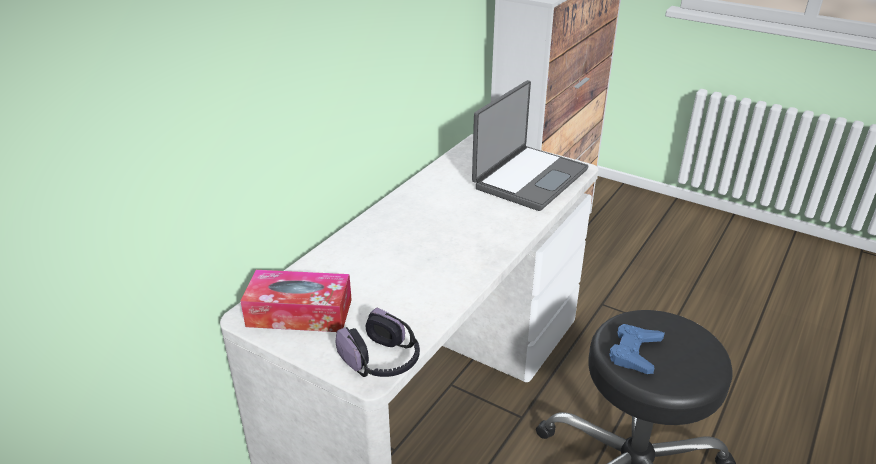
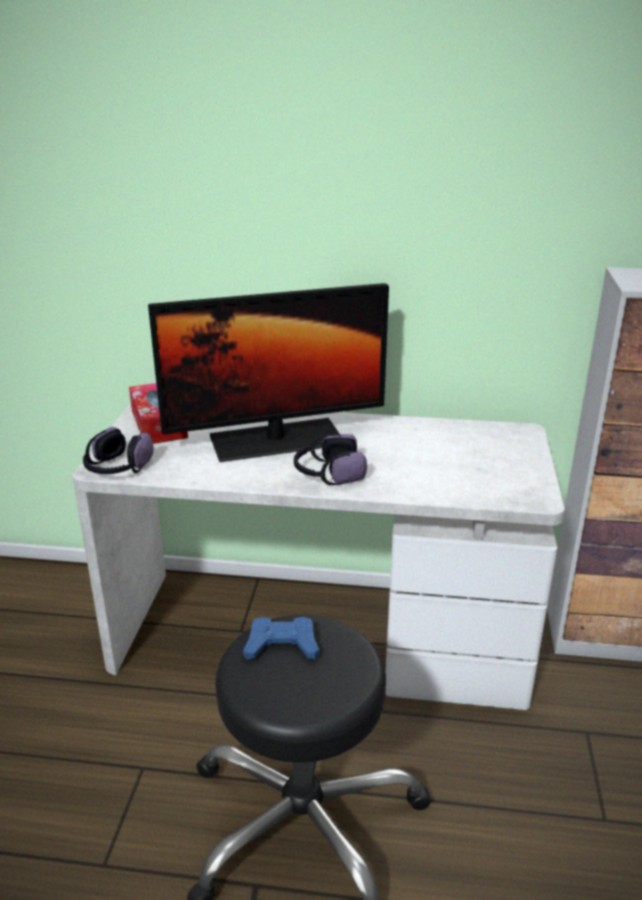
camera: 65 degrees right, 5 degrees down
laptop [472,80,588,211] -> none
none -> monitor [148,283,389,462]
none -> headphones [294,434,367,485]

